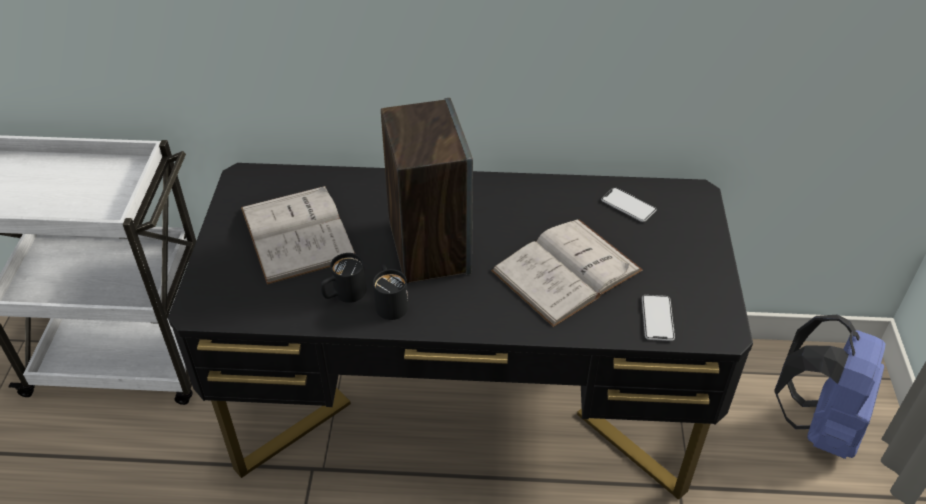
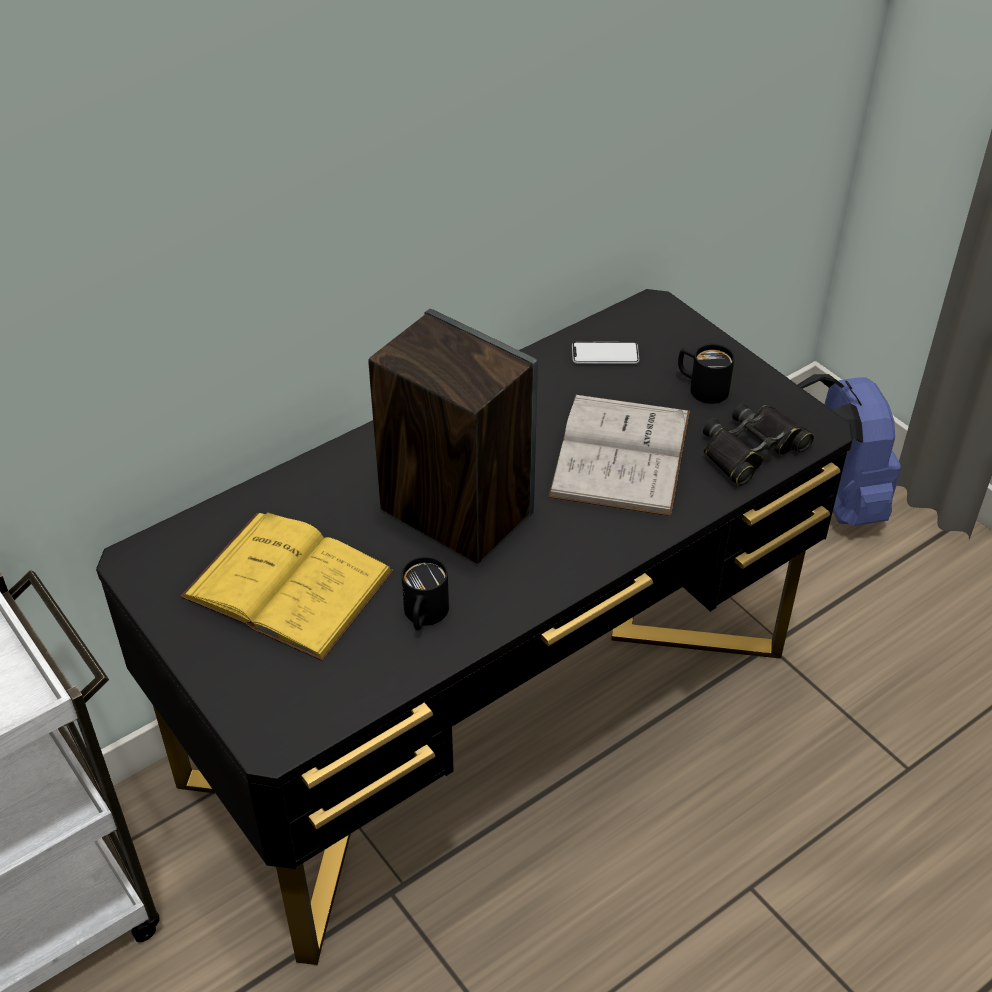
camera: 40 degrees left, 0 degrees up
white book [241,186,355,285] -> yellow book [180,512,394,661]
black mug [373,264,408,320] -> black mug moved to [678,344,735,404]
phone [642,295,675,341] -> black binoculars [703,403,814,486]

